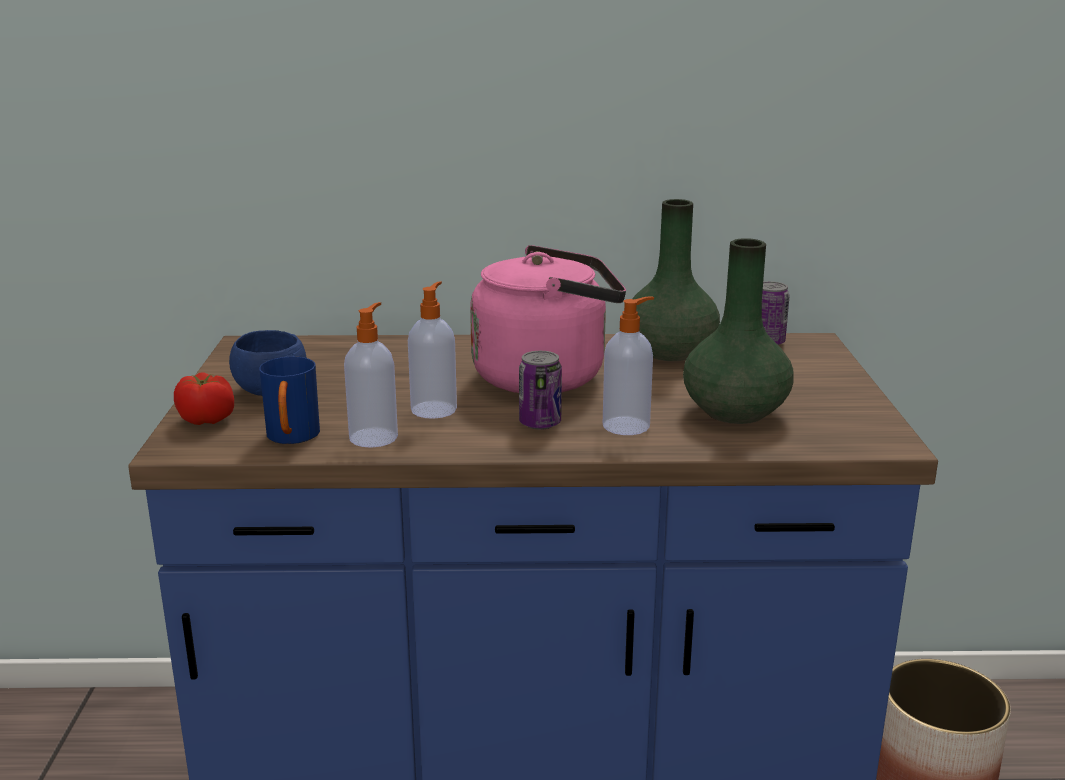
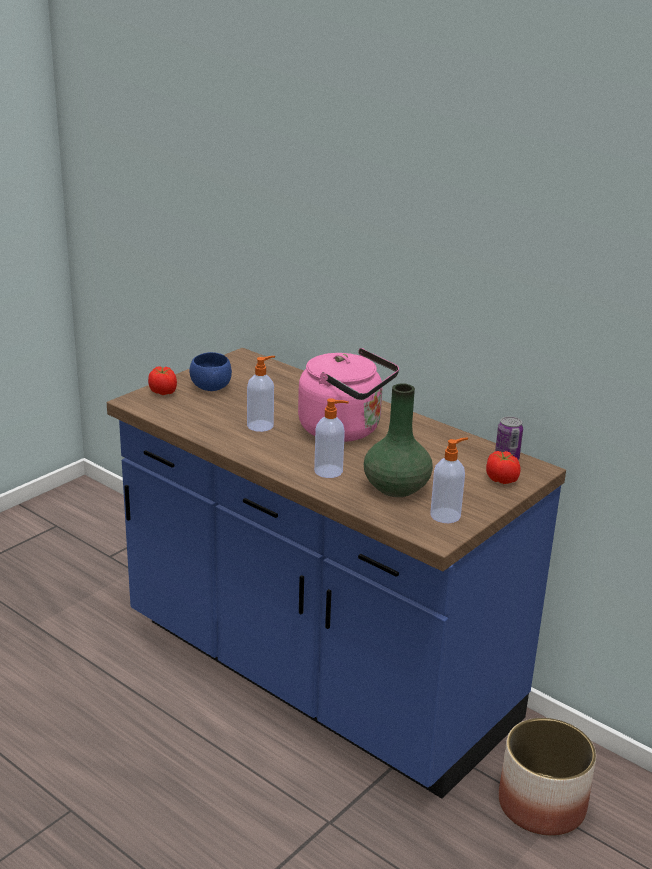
camera: 40 degrees right, 5 degrees up
blue mug [259,357,320,444] -> none
soap dispenser [344,302,398,448] -> soap dispenser moved to [430,438,468,523]
can [519,351,562,430] -> none
green vase [632,199,720,361] -> none
none -> tomato [486,451,520,484]

